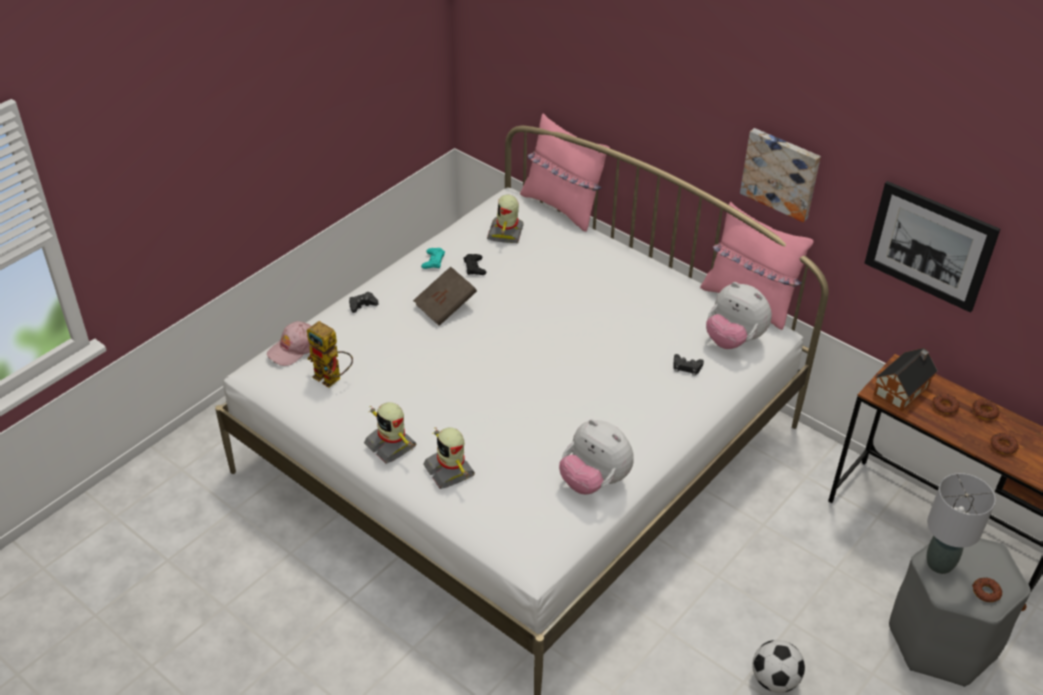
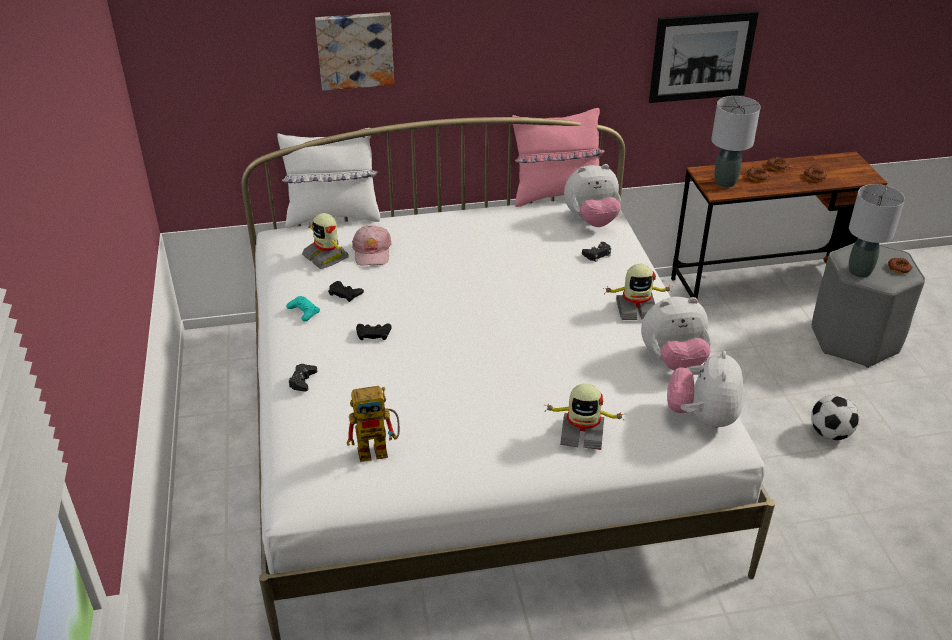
camera: 50 degrees left, 5 degrees down
pink cap [267,321,311,366] -> pink cap moved to [352,225,392,266]
toy robot [364,402,416,464] -> toy robot moved to [603,264,672,320]
brown book [413,266,477,326] -> black game controller [356,324,392,340]
pink pillow [520,113,610,232] -> white pillow [277,128,380,228]
picture [740,128,821,222] -> picture moved to [315,12,394,91]
toy house [873,348,938,412] -> grey table lamp [711,96,761,188]
none -> plush toy [667,351,743,429]

